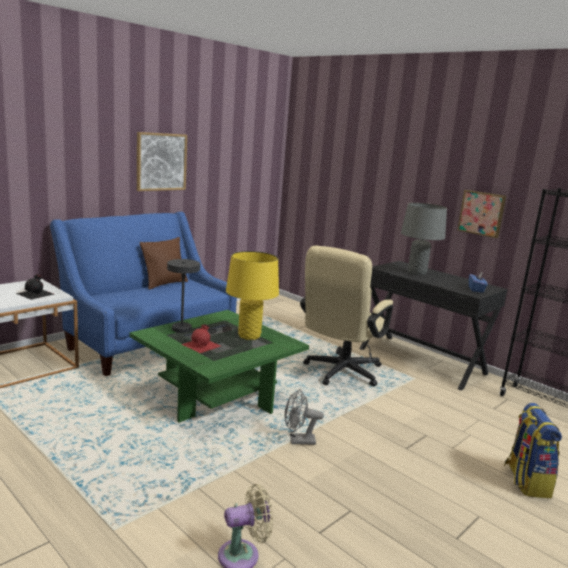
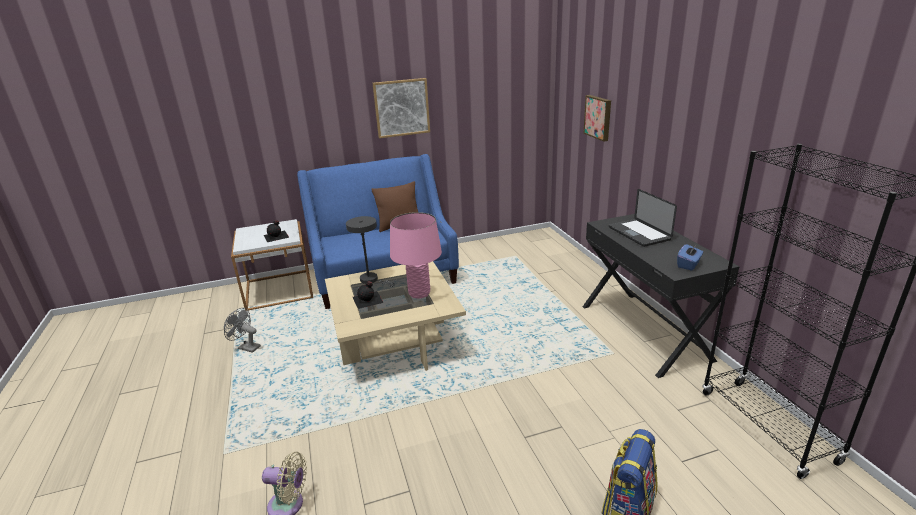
camera: 30 degrees right, 10 degrees up
green coffee table [129,310,309,423] -> beige coffee table [325,261,466,371]
red bottle [182,324,220,353] -> black bottle [353,281,384,309]
yellow table lamp [226,251,279,340] -> pink table lamp [390,212,442,298]
grey fan [285,389,324,445] -> grey fan moved to [224,308,261,353]
beige office chair [300,246,393,386] -> none
grey table lamp [401,203,447,275] -> laptop [609,189,677,247]
picture [458,190,506,238] -> picture moved to [583,95,611,141]

